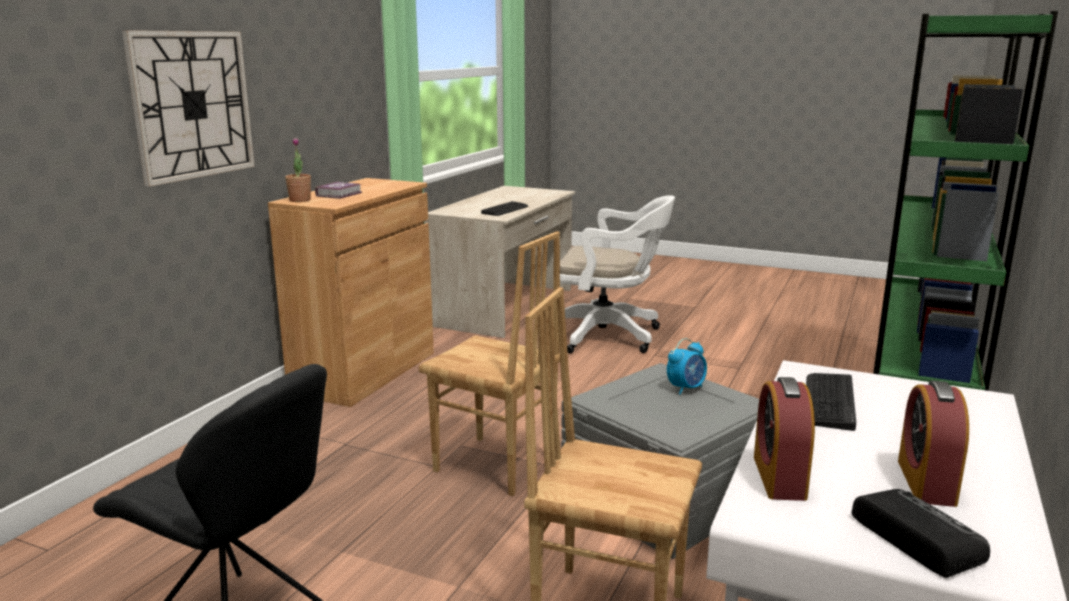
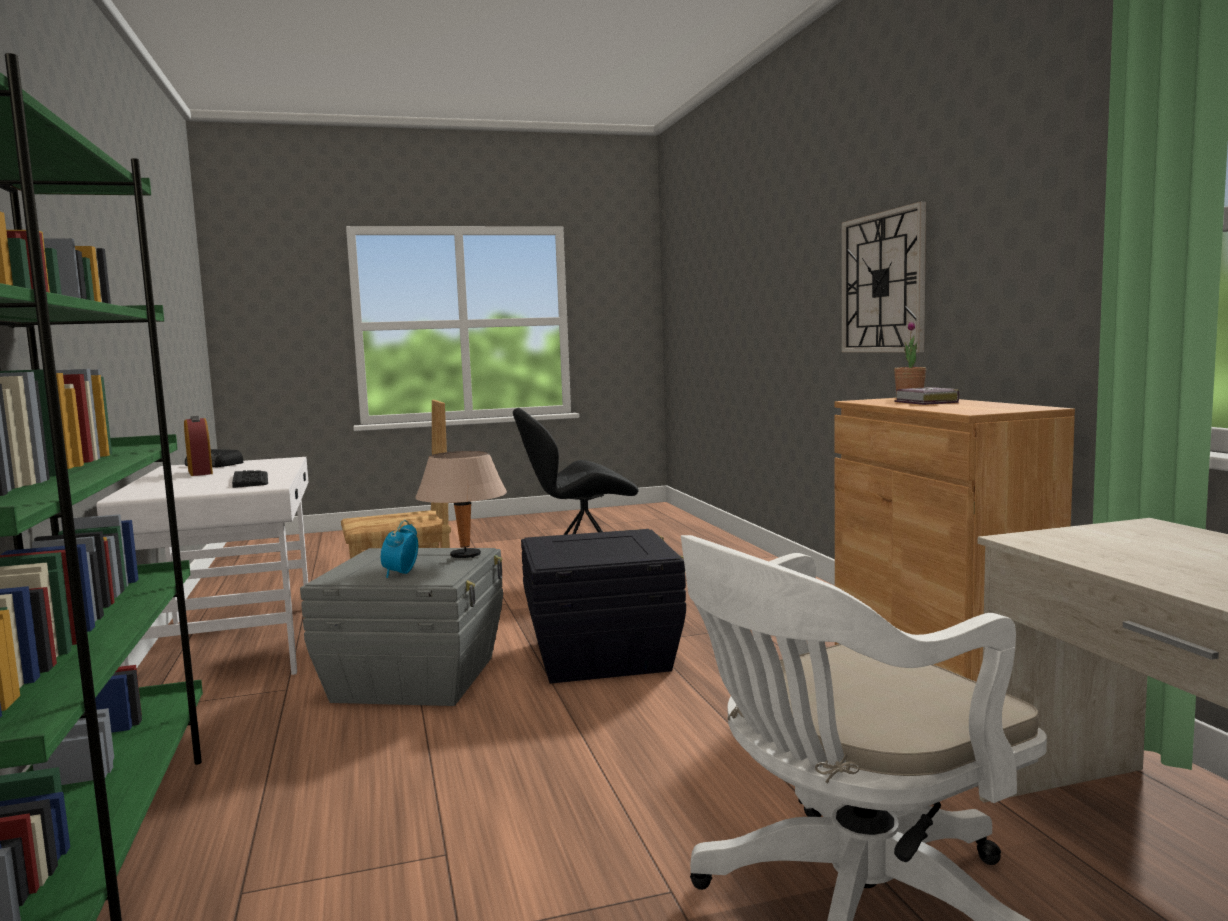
camera: 140 degrees right, 10 degrees down
brown chair [419,231,560,496] -> black storage box [521,529,686,684]
keyboard [481,201,528,216] -> none
alarm clock [754,377,815,501] -> none
none -> beige table lamp [415,451,507,558]

